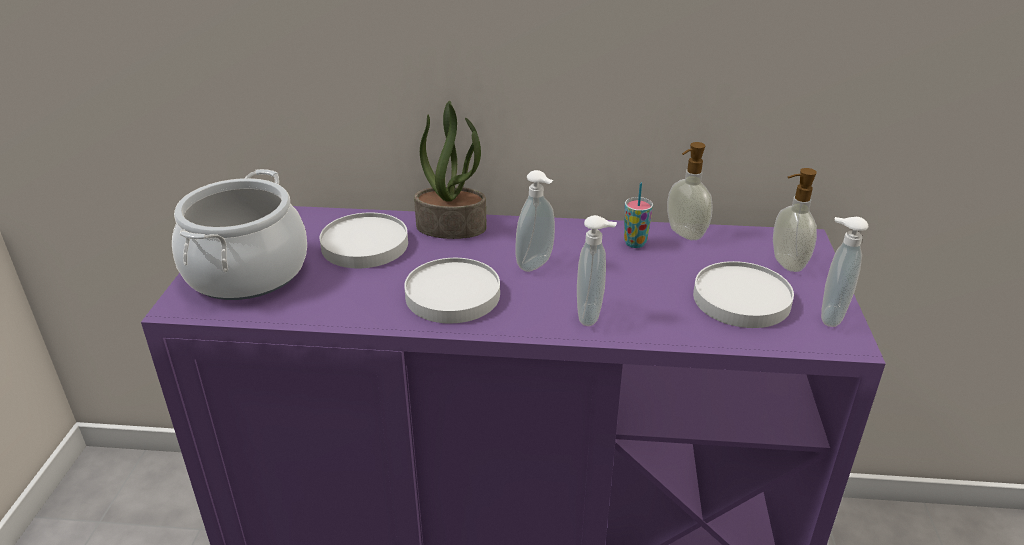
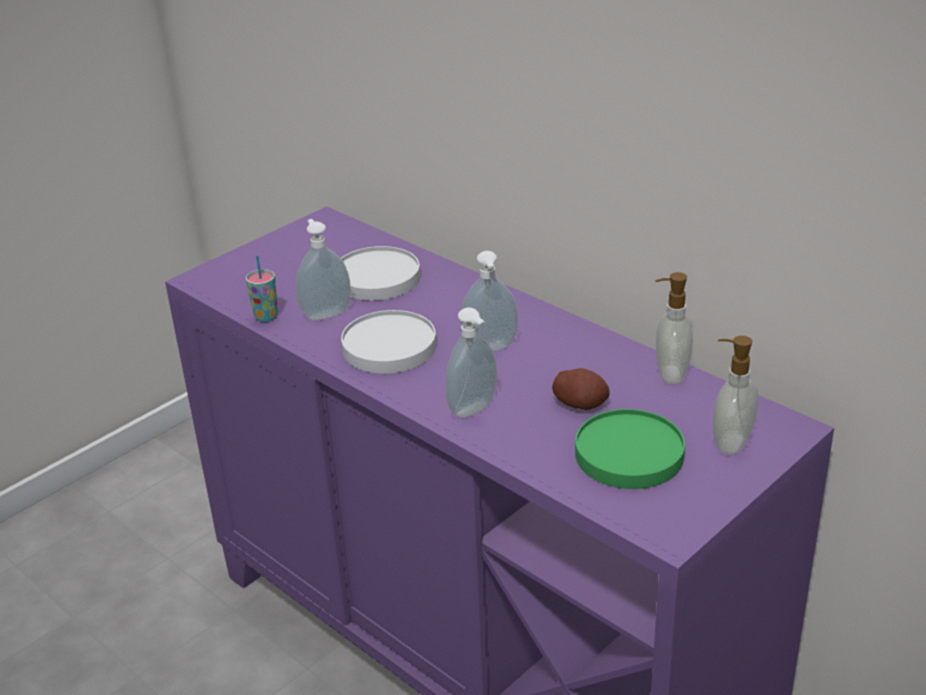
camera: 40 degrees right, 0 degrees up
cooking pot [172,169,307,300] -> none
potted plant [414,101,487,239] -> none
cup [624,183,653,248] -> cup moved to [246,255,278,322]
white plate [693,261,794,328] -> green plate [575,409,685,489]
soap dispenser [821,217,868,327] -> soap dispenser moved to [296,219,351,320]
none -> potato [552,368,610,410]

